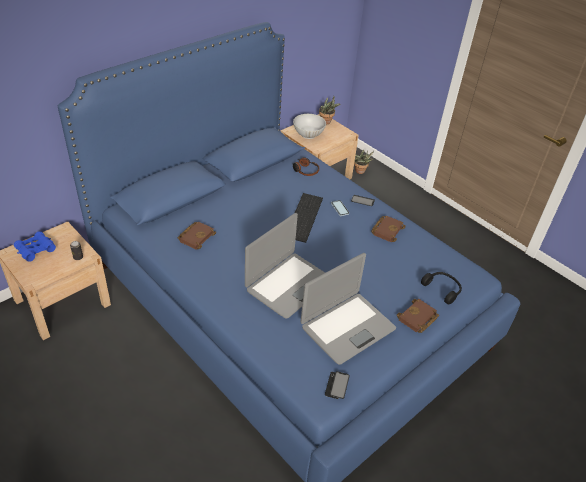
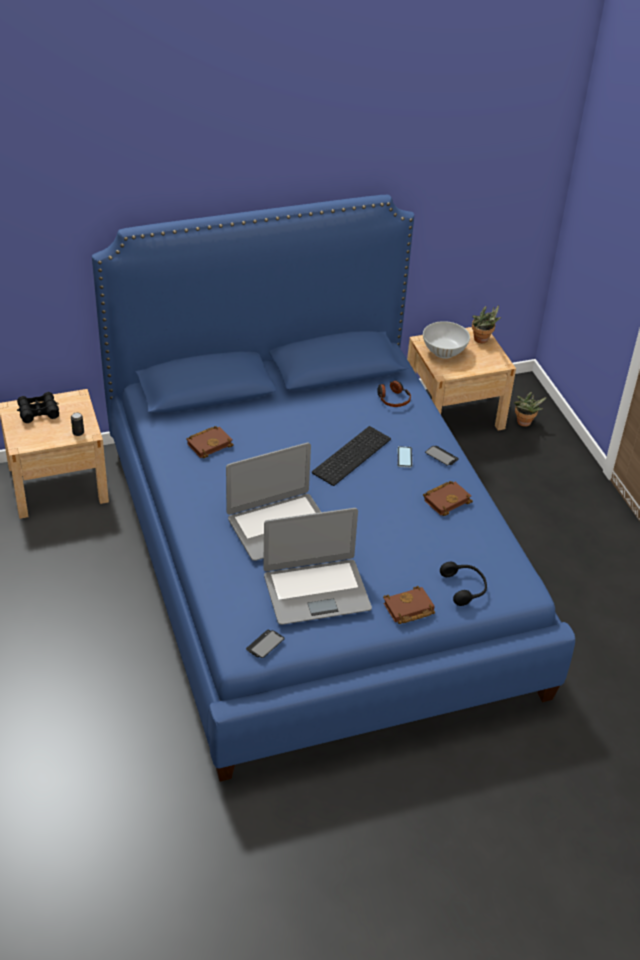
camera: 25 degrees right, 0 degrees up
blue binoculars [14,231,56,262] -> black binoculars [17,392,59,423]

